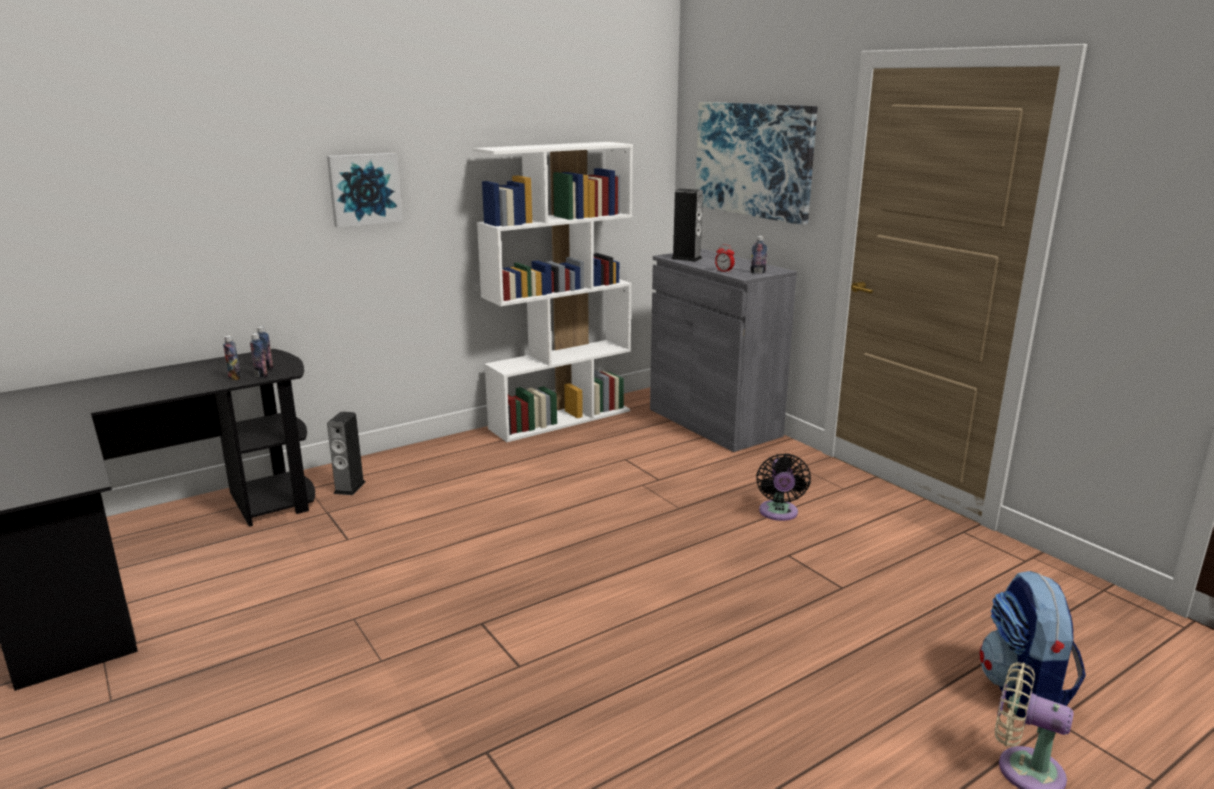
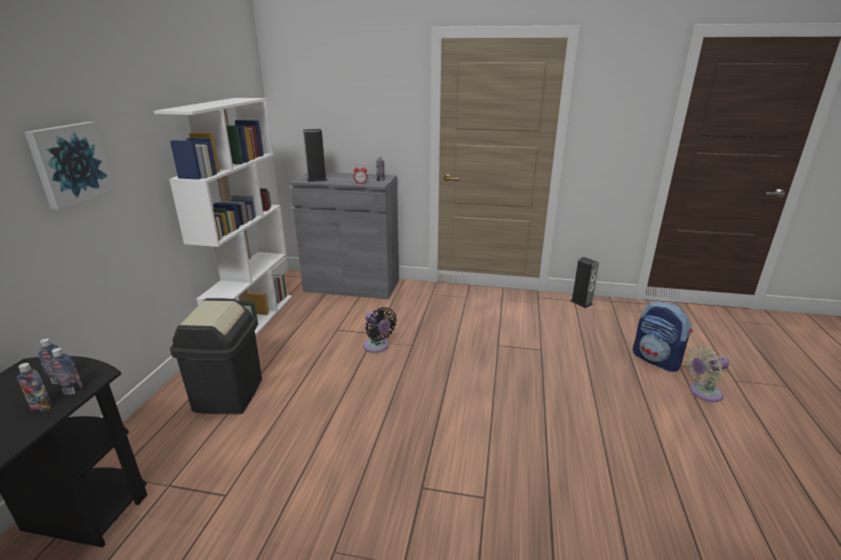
camera: 45 degrees left, 5 degrees up
speaker [327,412,365,495] -> speaker moved to [571,257,599,308]
picture [696,102,818,225] -> none
black fan [756,453,811,521] -> black fan moved to [363,307,397,353]
none -> black trash can [170,298,262,414]

